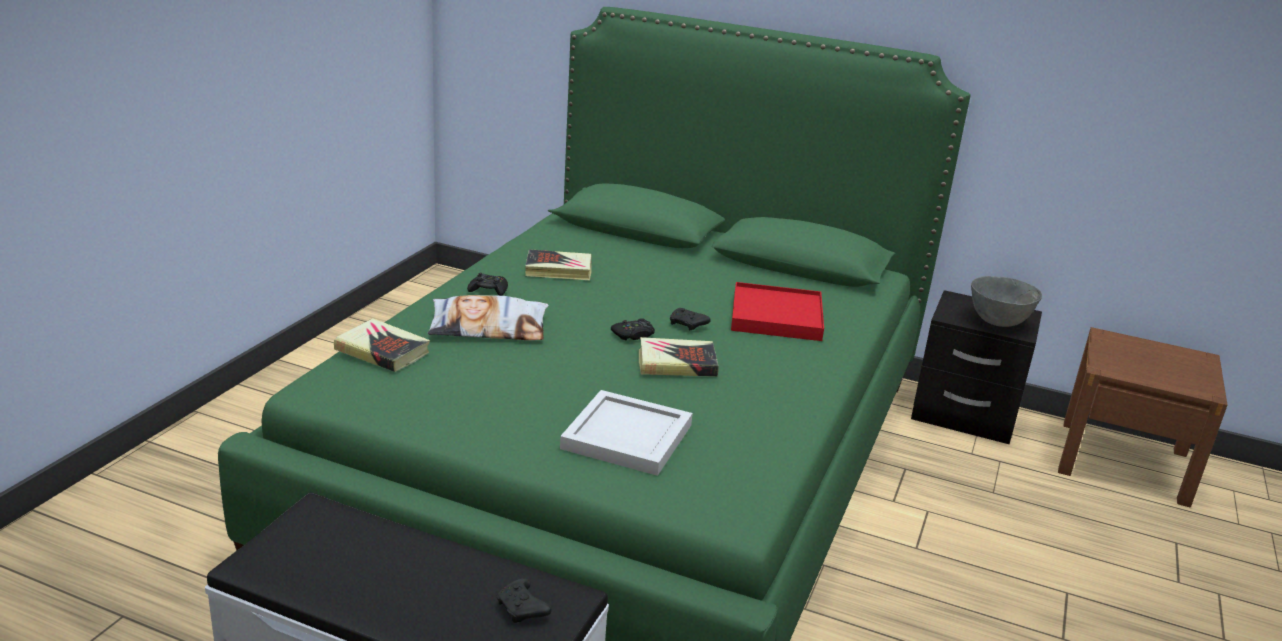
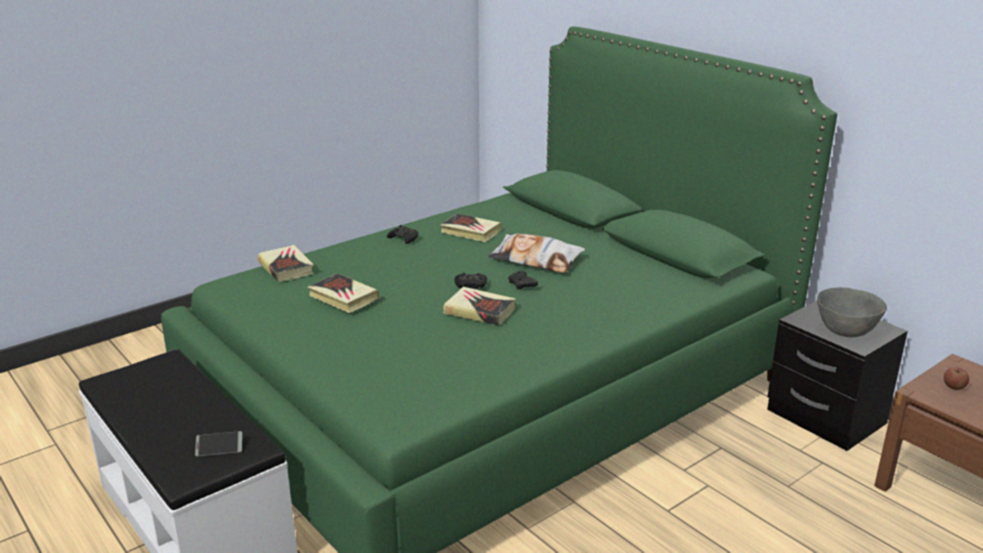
camera: 30 degrees right, 0 degrees up
pillow [428,295,549,340] -> pillow moved to [488,234,585,273]
black game controller [497,578,552,623] -> phone [195,431,242,457]
white tray [560,390,693,476] -> none
red tray [731,282,824,341] -> none
none -> book [307,273,379,313]
none -> apple [944,367,969,390]

